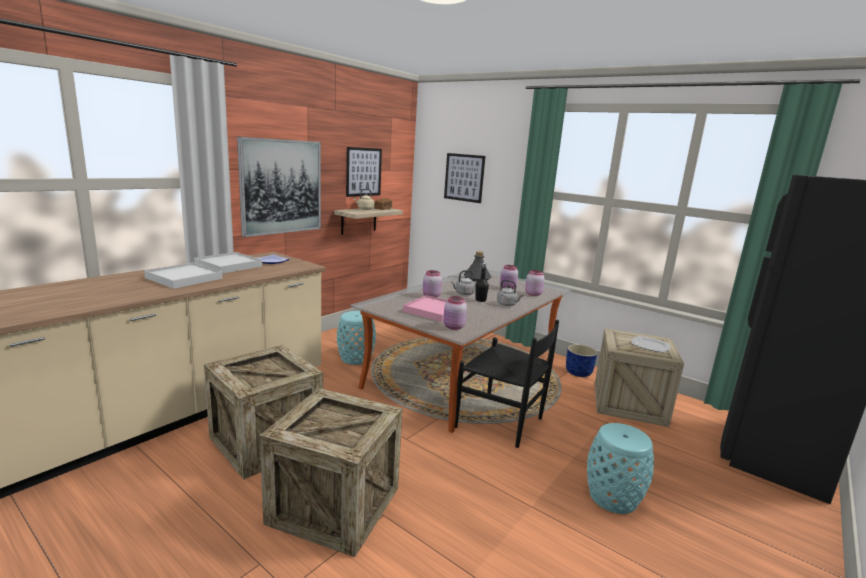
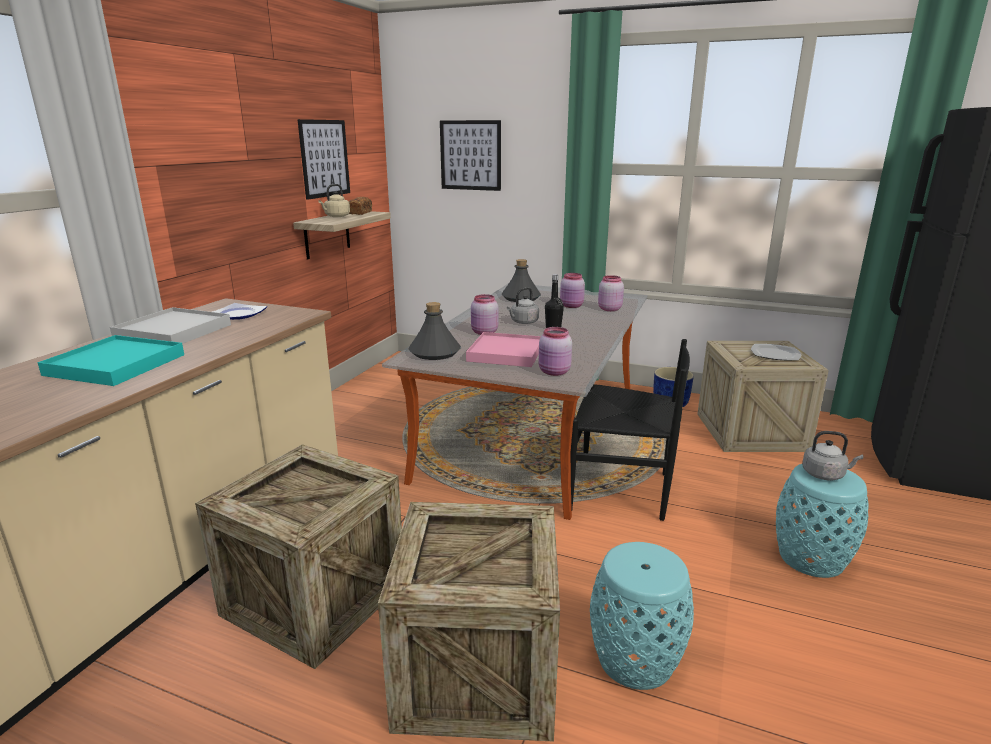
camera: 15 degrees left, 5 degrees up
white tray [144,262,222,289] -> turquoise tray [37,335,184,386]
picture [237,137,321,237] -> none
turquoise stool [337,311,376,365] -> turquoise stool moved to [590,542,694,690]
grey kettle [497,280,523,306] -> grey kettle moved to [802,431,863,481]
none -> grey bottle [409,302,461,360]

